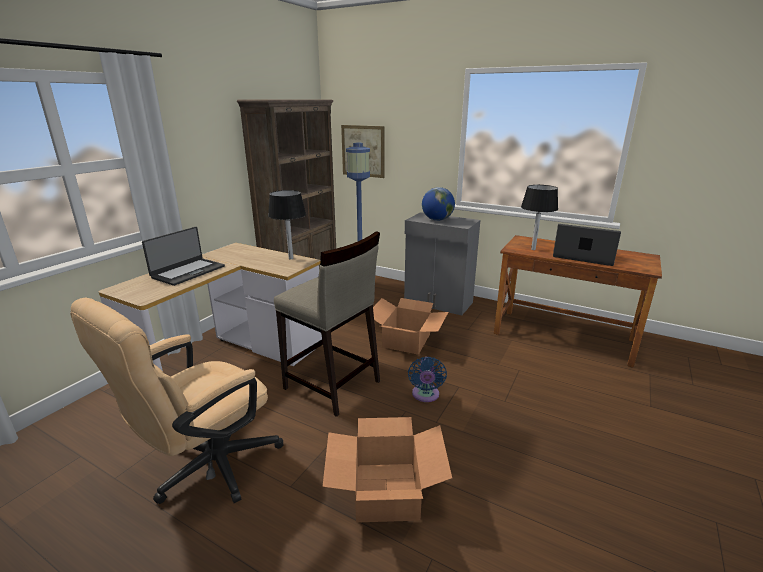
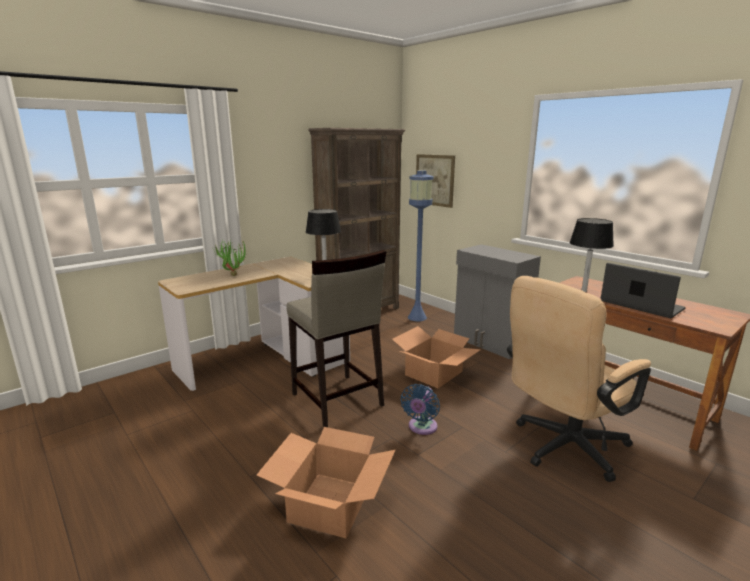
camera: 20 degrees right, 5 degrees down
beige office chair [70,298,283,504] -> beige office chair moved to [507,276,651,482]
laptop [142,227,225,286] -> potted plant [214,240,247,276]
globe [422,187,455,221] -> none

